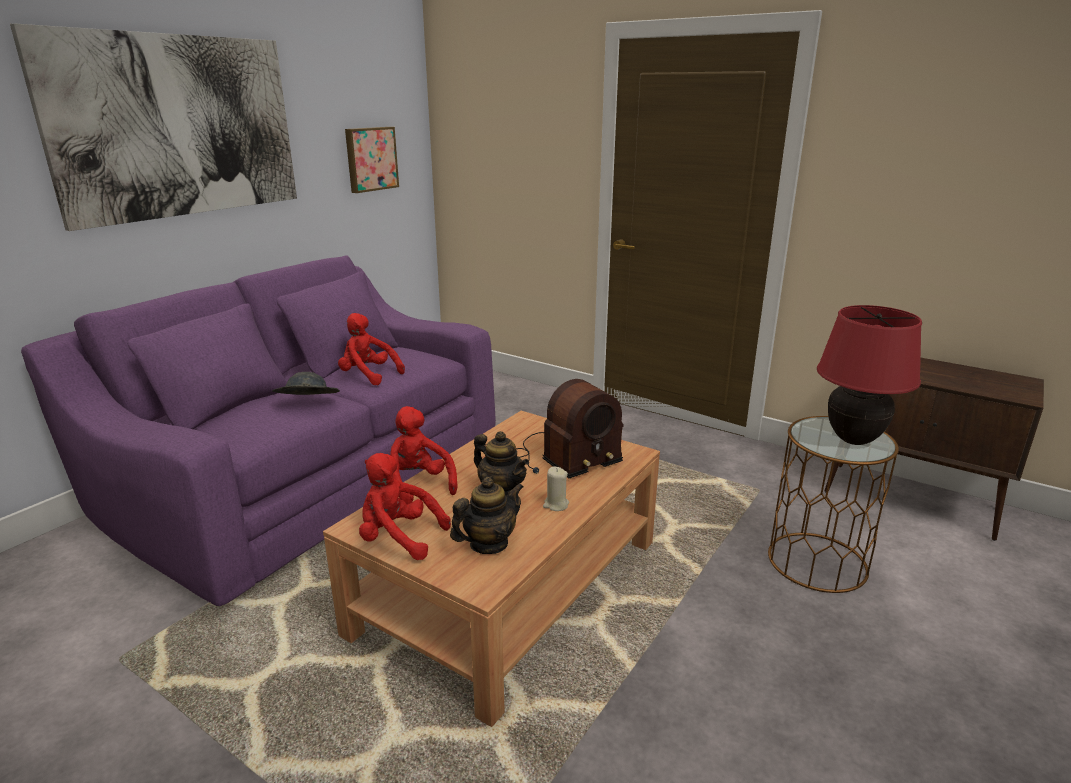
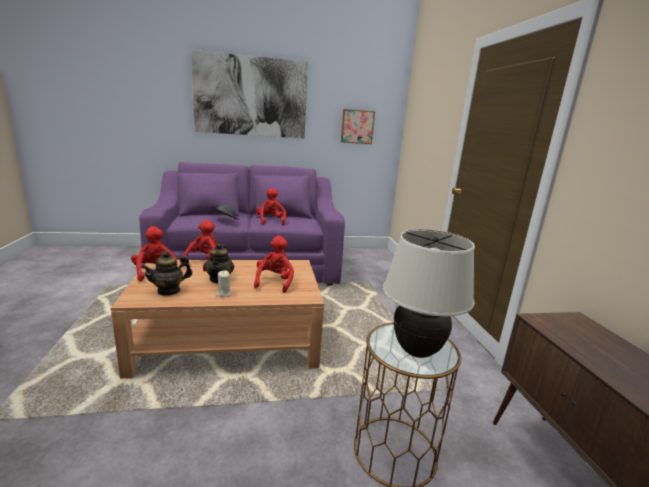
camera: 45 degrees right, 5 degrees down
teapot [450,477,524,554] -> teapot turned 135 degrees clockwise [141,251,192,296]
radio [516,379,624,479] -> red plush toy [254,236,294,293]
red table lamp [817,305,922,445] -> beige table lamp [383,229,475,358]

